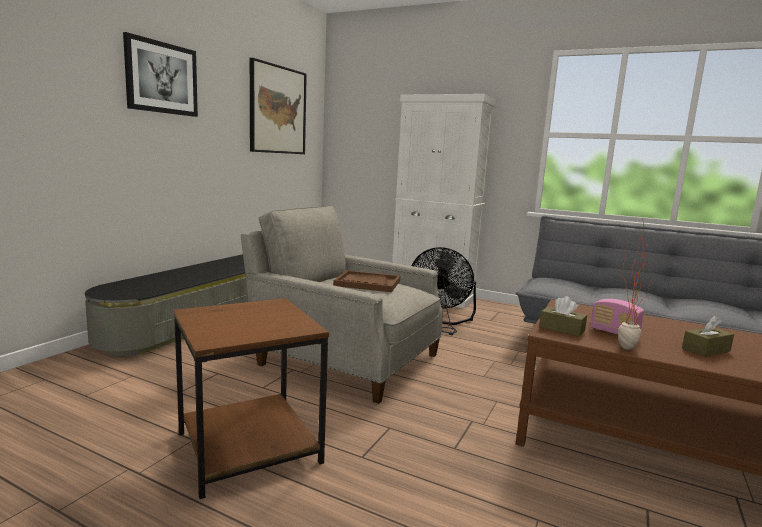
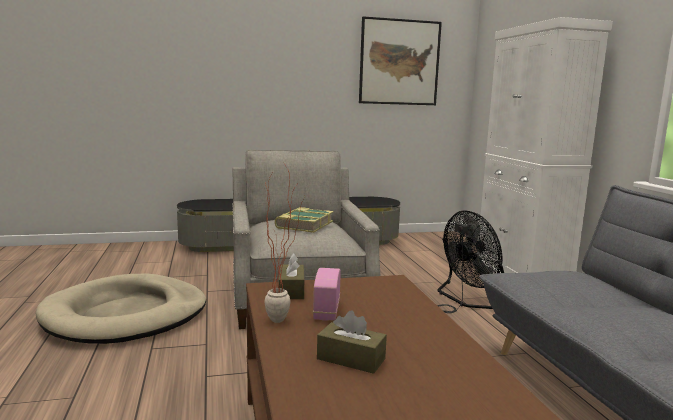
camera: 50 degrees right, 0 degrees up
picture [123,32,198,117] -> none
brown side table [174,298,329,499] -> beige dog bed [35,273,206,344]
brown tray [333,270,400,292] -> book [275,207,333,233]

